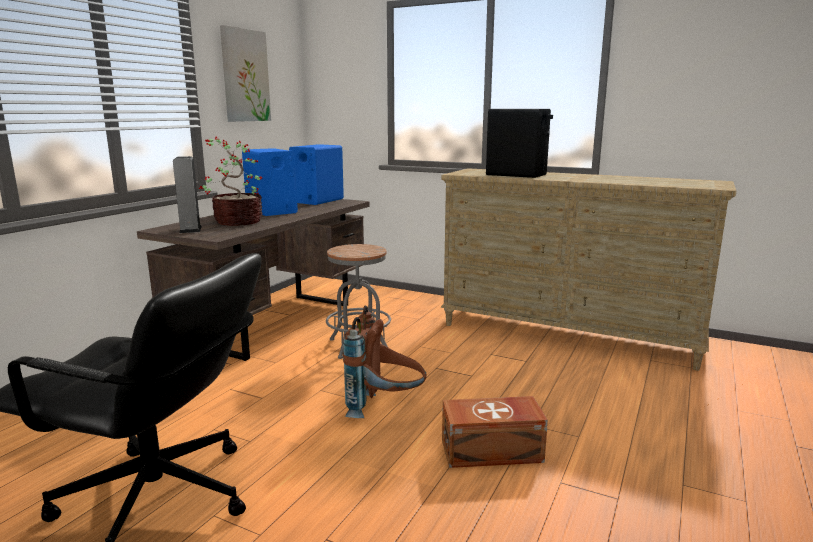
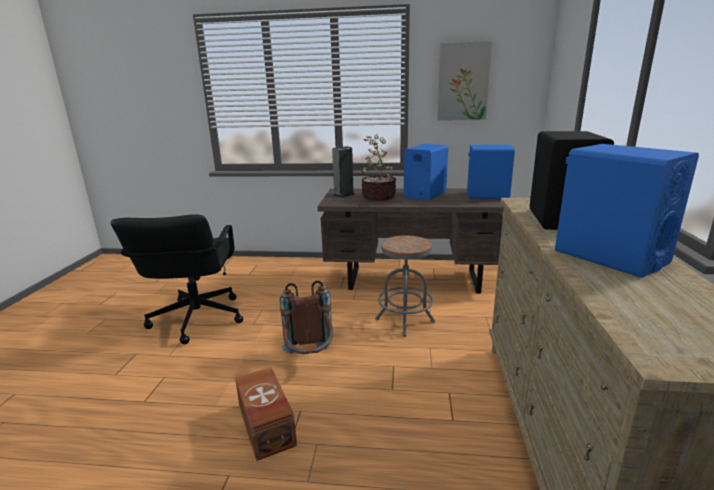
camera: 70 degrees right, 5 degrees up
none -> blue speaker [555,144,699,278]

